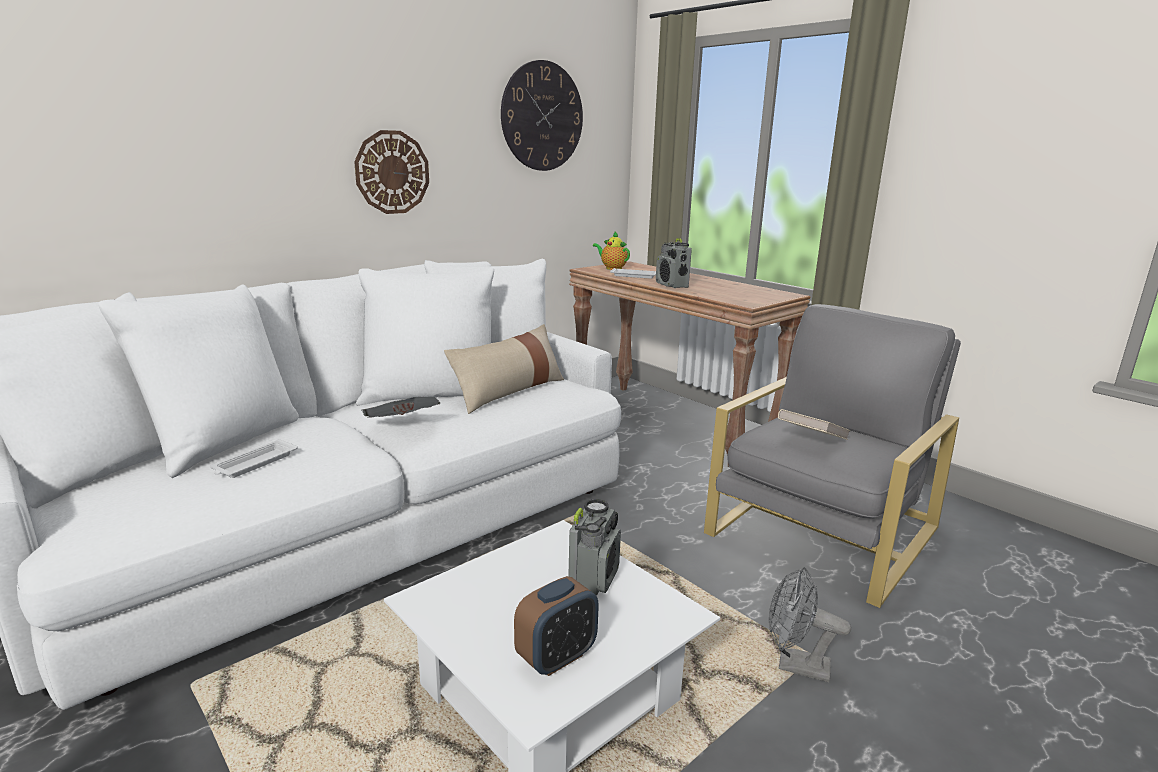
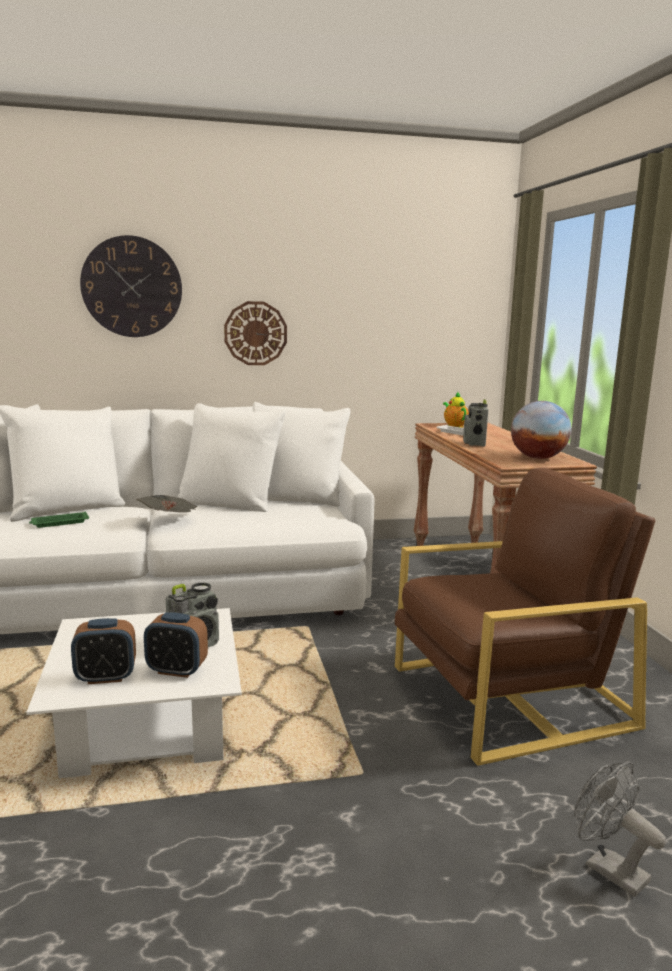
camera: 30 degrees right, 5 degrees down
white tray [210,439,298,478] -> green tray [29,511,89,528]
beige pillow [444,324,564,414] -> none
wall clock [501,60,583,171] -> wall clock moved to [80,235,182,337]
grey armchair [704,304,961,608] -> brown armchair [395,468,655,766]
grey fan [769,567,851,682] -> grey fan moved to [574,762,666,897]
beige book [778,409,851,440] -> none
none -> alarm clock [144,612,208,678]
none -> globe [511,401,572,459]

